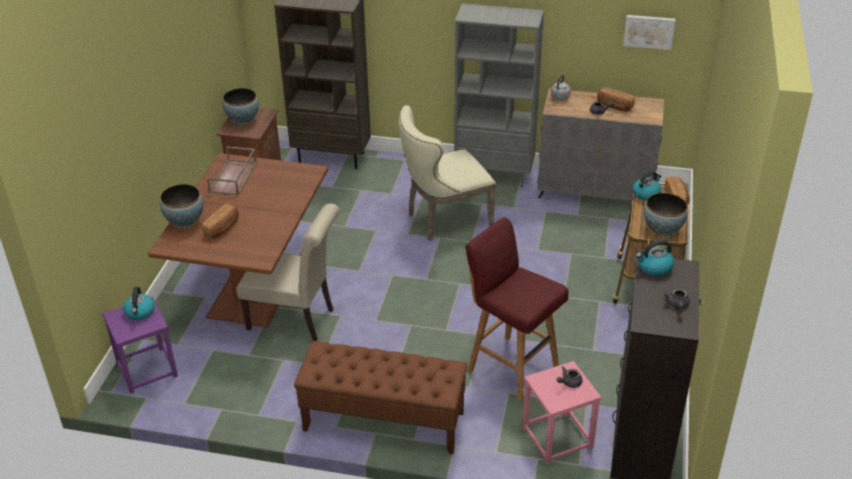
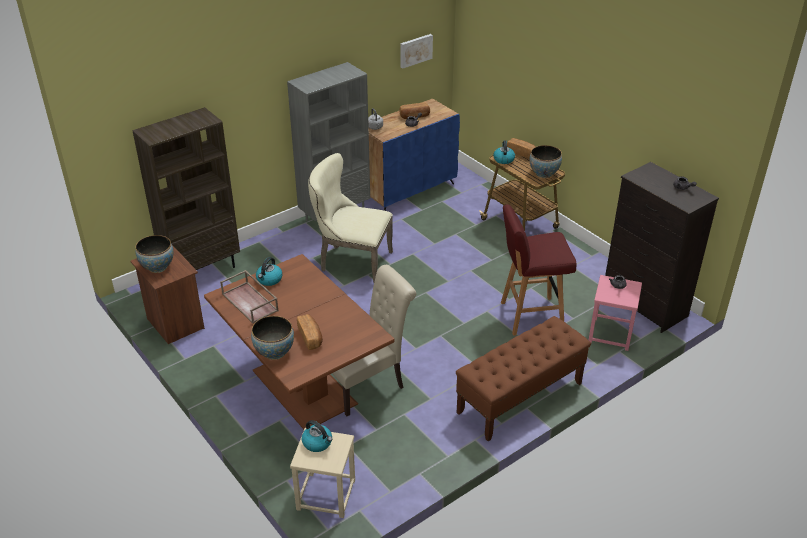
camera: 50 degrees left, 0 degrees up
purple stool [102,297,178,394] -> beige stool [290,428,355,518]
beige chair [399,105,496,241] -> beige chair turned 90 degrees clockwise [308,153,393,282]
grey cabinet [538,88,664,200] -> blue cabinet [369,99,460,211]
kettle [636,240,674,276] -> kettle moved to [256,257,283,286]

